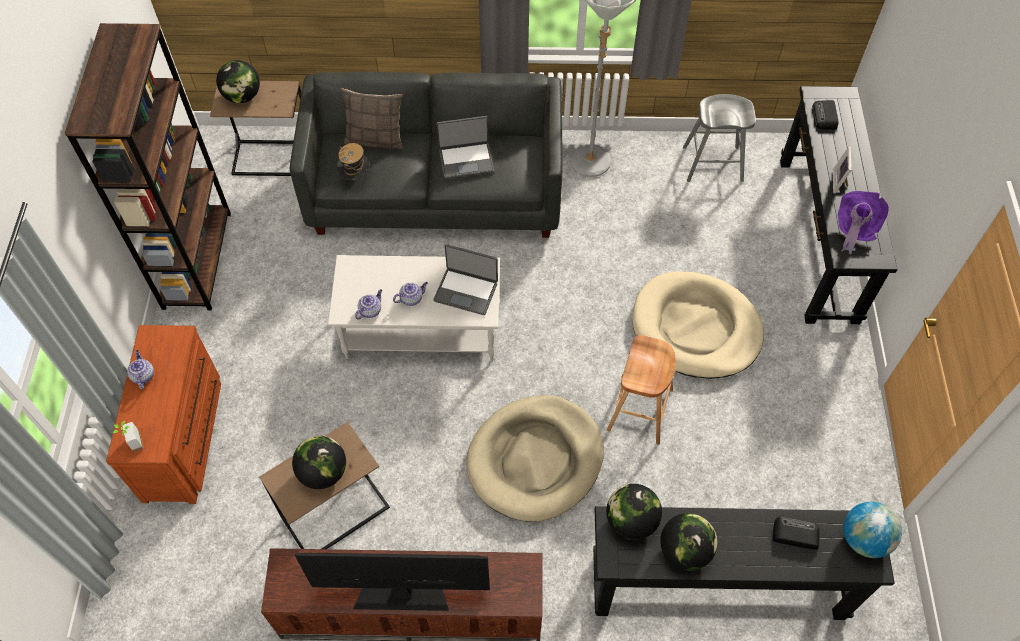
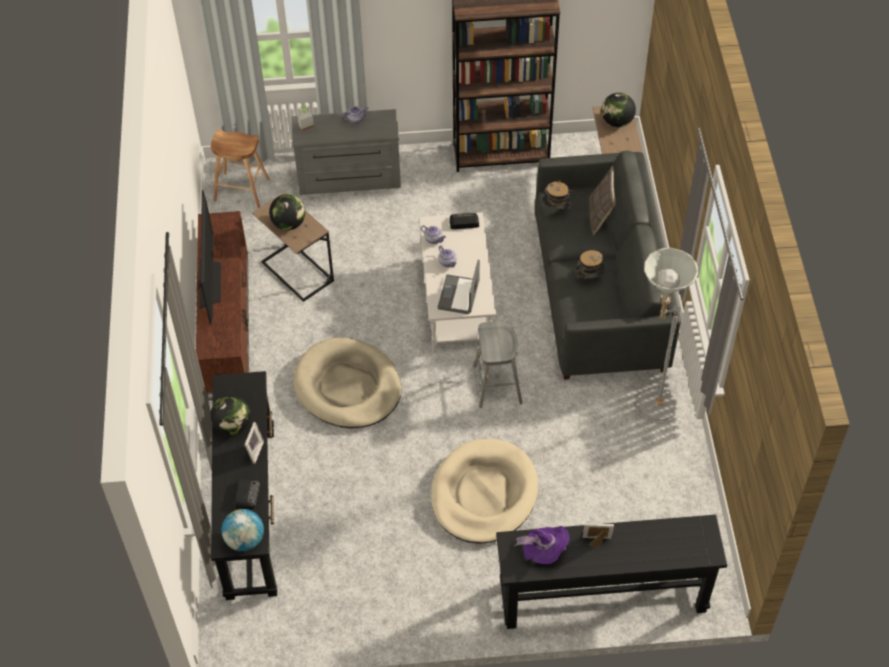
camera: 85 degrees right, 5 degrees down
brown dresser [106,325,221,504] -> grey dresser [292,109,401,195]
laptop [437,116,494,179] -> hat [575,250,605,279]
globe [606,484,662,540] -> none
brown stool [607,335,676,445] -> brown stool moved to [211,130,270,208]
grey stool [683,94,756,182] -> grey stool moved to [473,321,523,408]
radio [812,100,838,130] -> radio moved to [449,213,479,229]
none -> picture frame [245,422,264,464]

